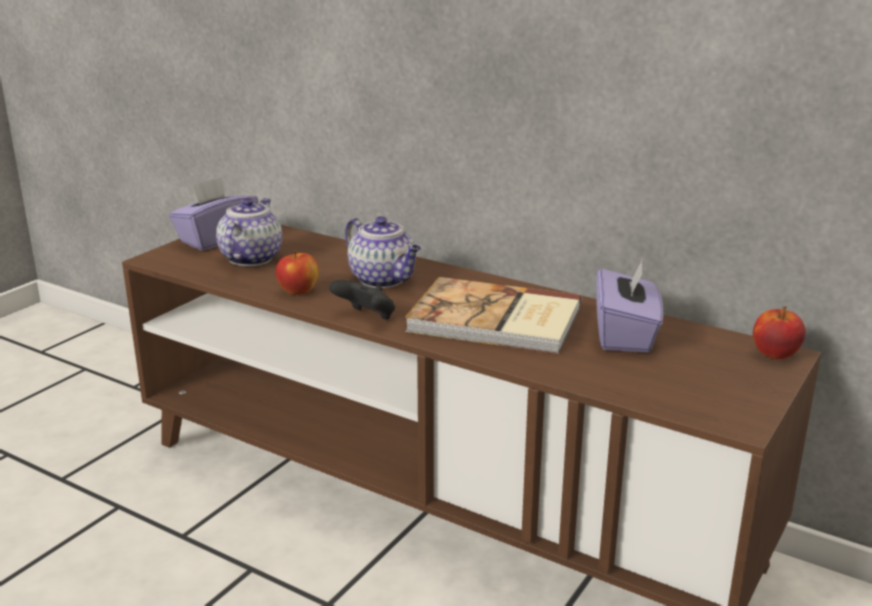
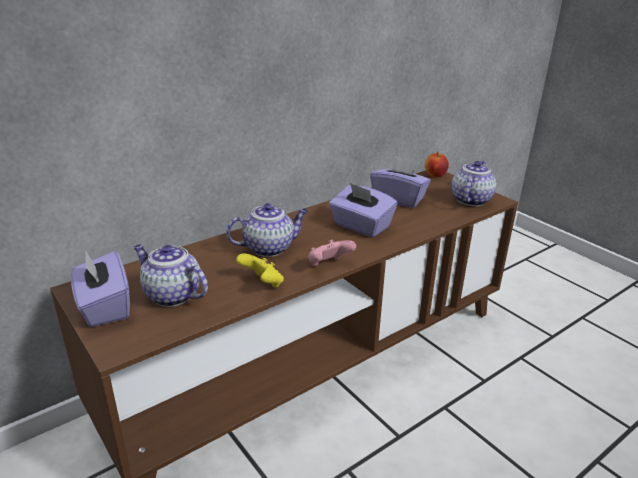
camera: 70 degrees left, 5 degrees up
apple [276,250,319,295] -> yellow game controller [236,254,284,288]
black game controller [329,280,395,320] -> pink game controller [308,240,356,266]
book [405,277,581,354] -> purple tissue box [329,183,397,237]
none -> teapot [452,160,496,206]

